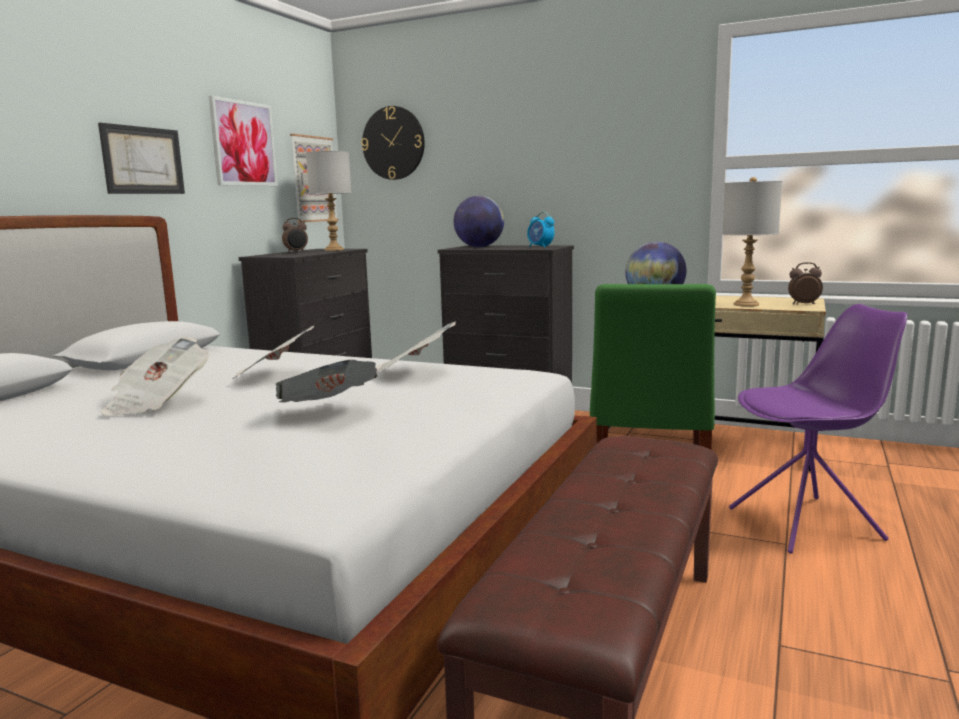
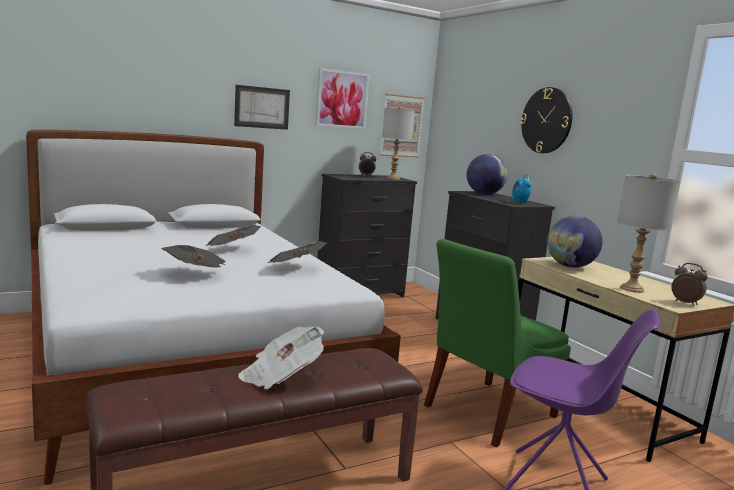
camera: 35 degrees right, 0 degrees up
newspaper [101,337,209,416] -> newspaper moved to [238,326,324,389]
wall clock [361,106,425,180] -> wall clock moved to [520,87,572,153]

